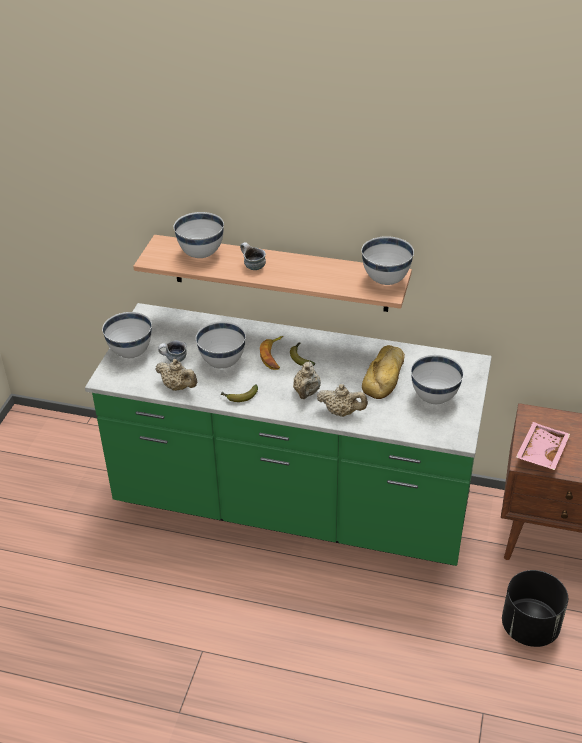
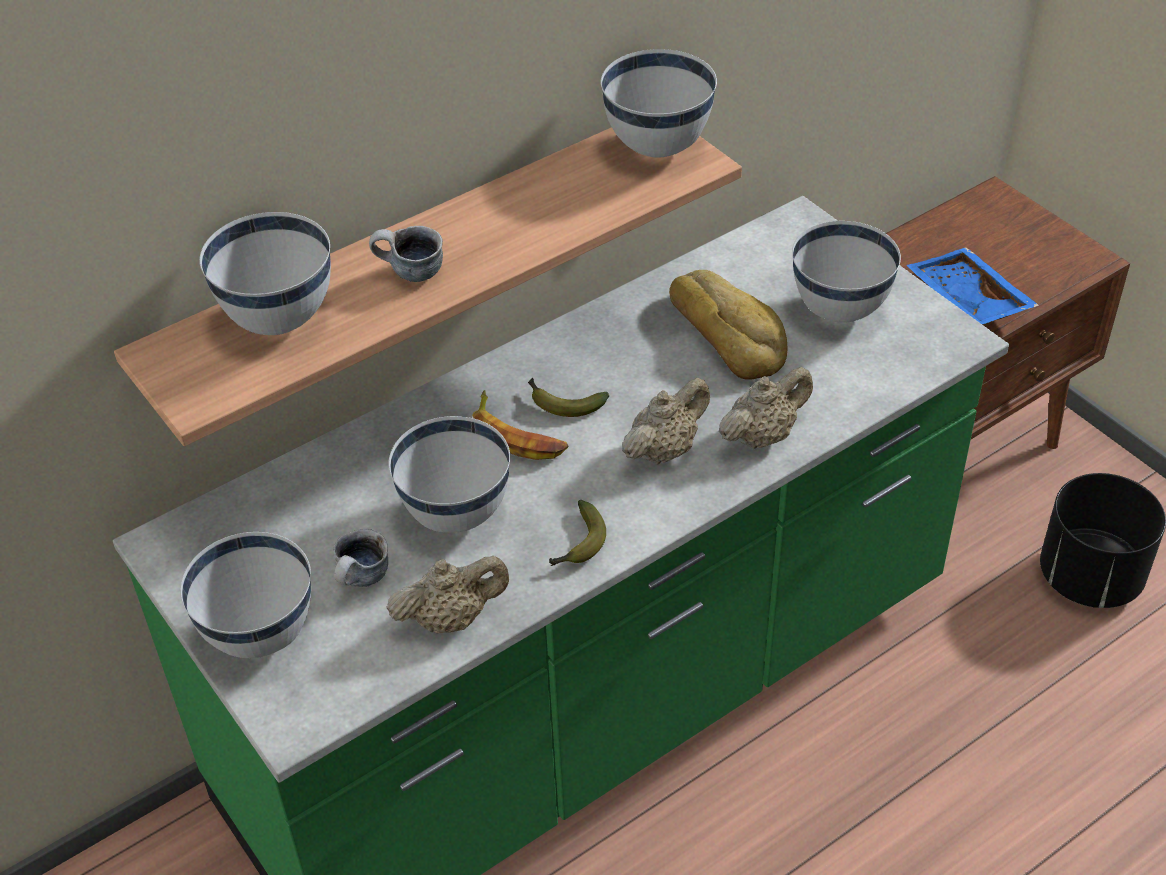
camera: 50 degrees left, 5 degrees up
beige teapot [293,362,321,399] -> beige teapot turned 90 degrees counterclockwise [622,378,710,465]
pink tray [516,422,570,470] -> blue tray [906,248,1039,324]

